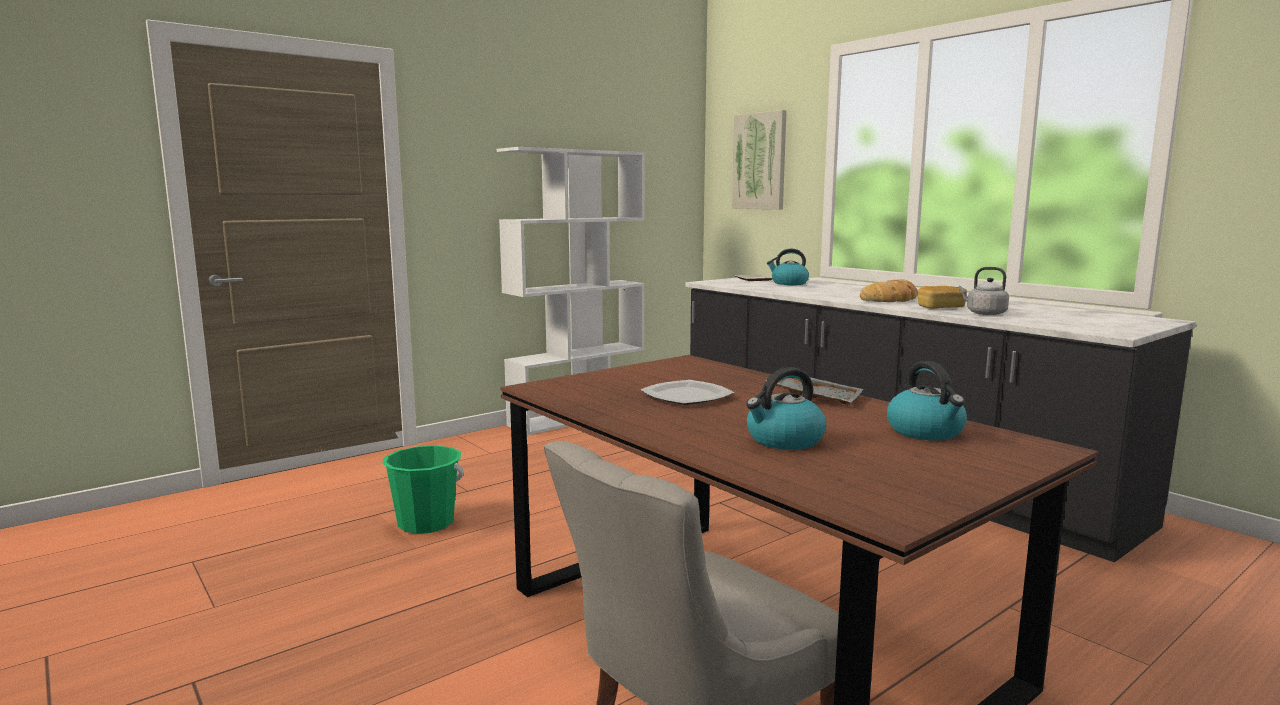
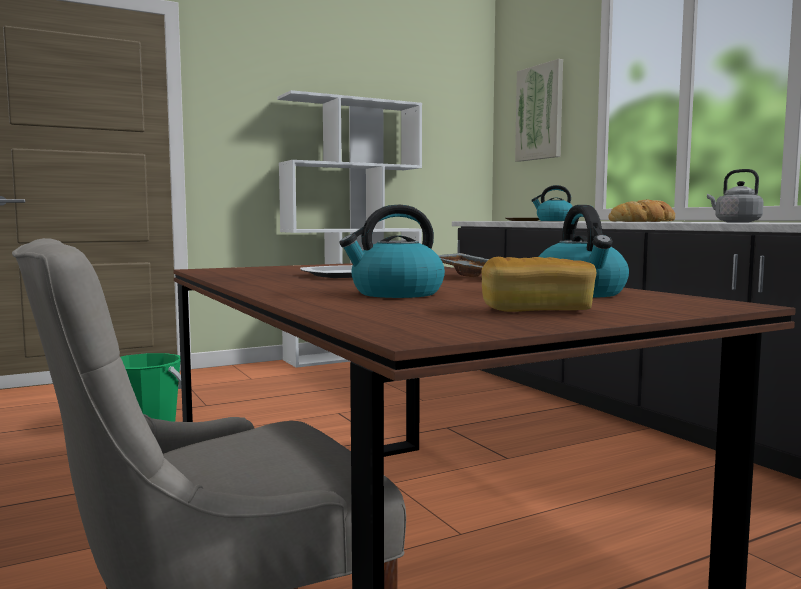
camera: 10 degrees right, 5 degrees down
bread [918,286,967,309] -> bread moved to [482,257,596,312]

